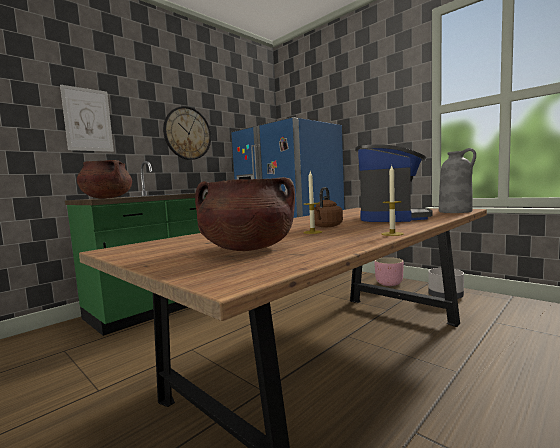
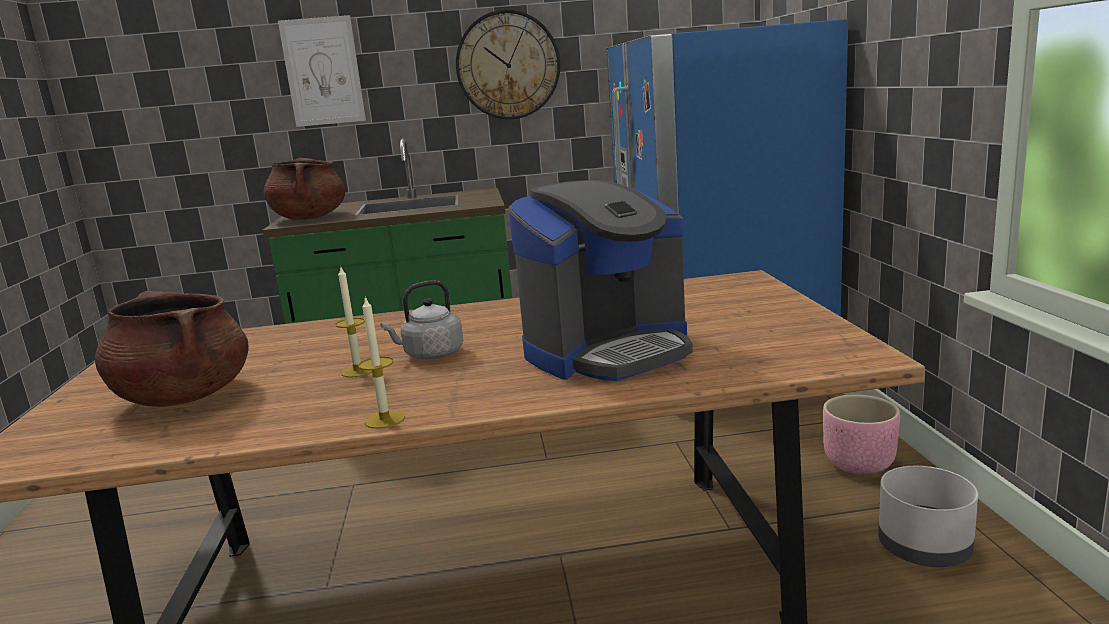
camera: 40 degrees right, 10 degrees up
brown kettle [314,187,343,227] -> grey kettle [380,280,463,359]
grey vase [439,148,476,213] -> none

